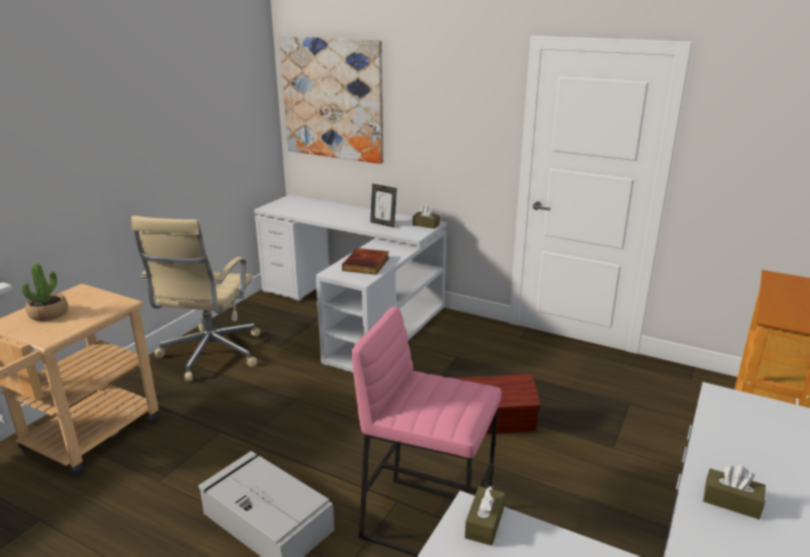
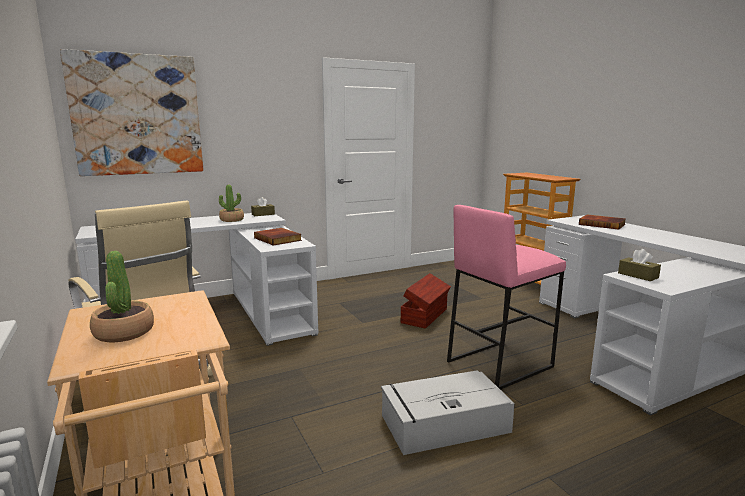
camera: 55 degrees left, 10 degrees down
picture frame [370,184,397,228] -> potted plant [219,184,244,222]
brown tissue box [703,466,766,519] -> none
none -> book [579,214,626,229]

